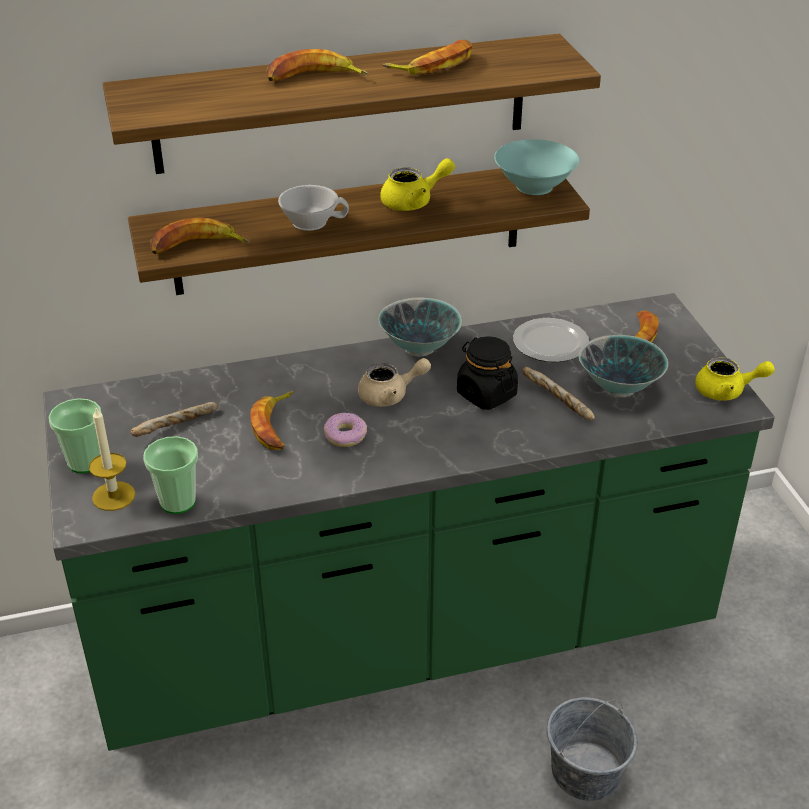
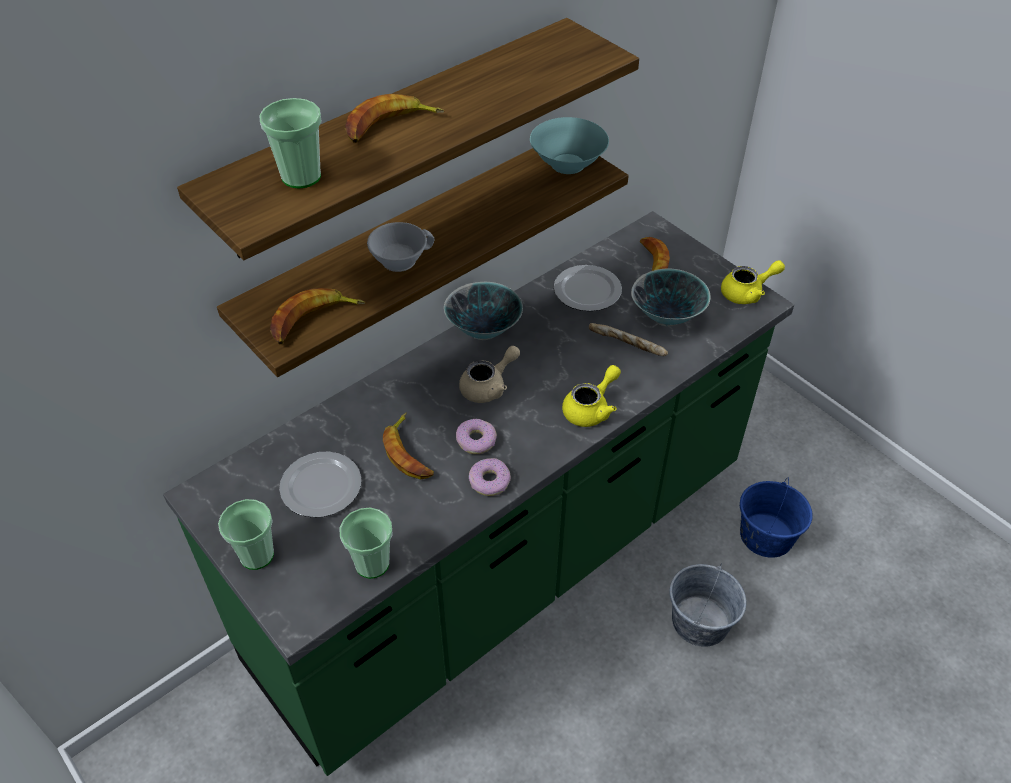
camera: 25 degrees left, 10 degrees up
candle [89,406,135,511] -> none
bread [131,402,218,437] -> plate [279,452,361,518]
yellow teapot [380,158,455,211] -> yellow teapot moved to [562,365,621,427]
banana [383,40,473,75] -> none
black jar [457,337,518,410] -> none
none -> cup [259,98,322,188]
none -> donut [469,458,511,496]
none -> blue bucket [740,477,813,558]

